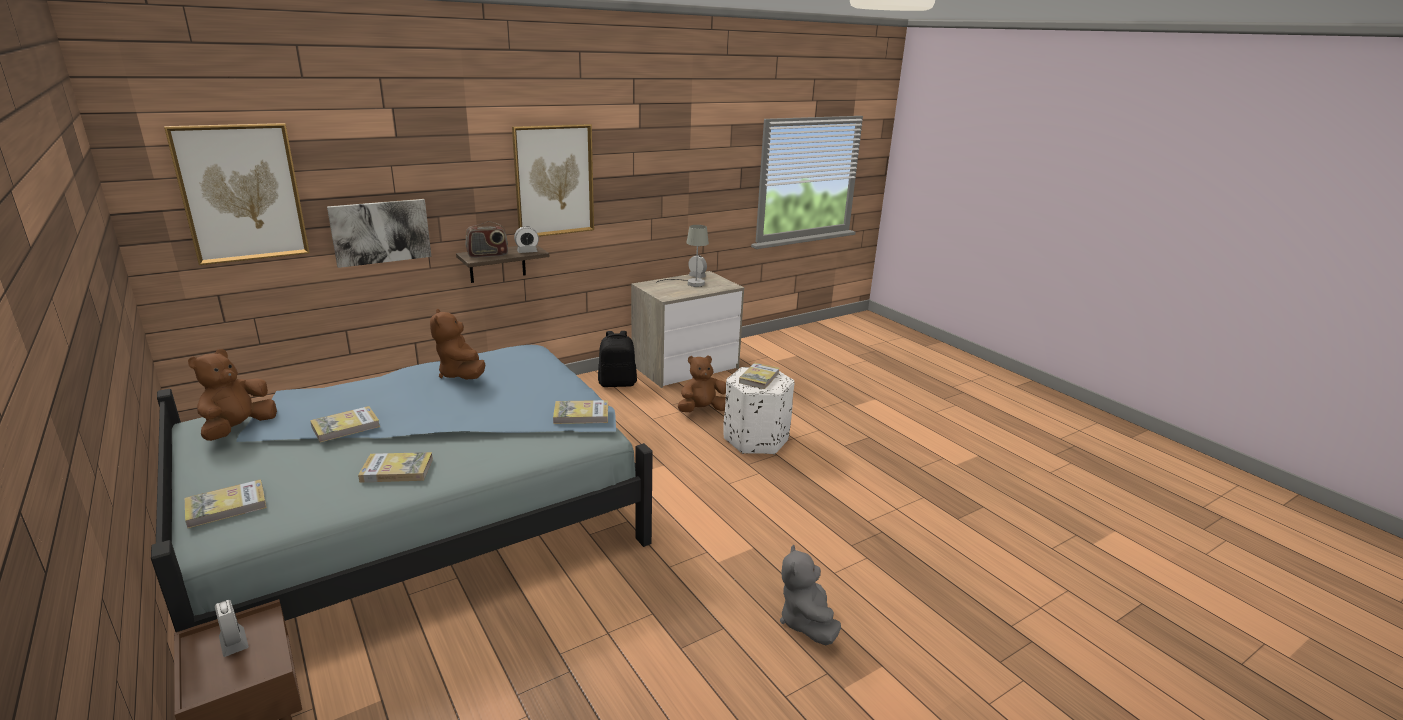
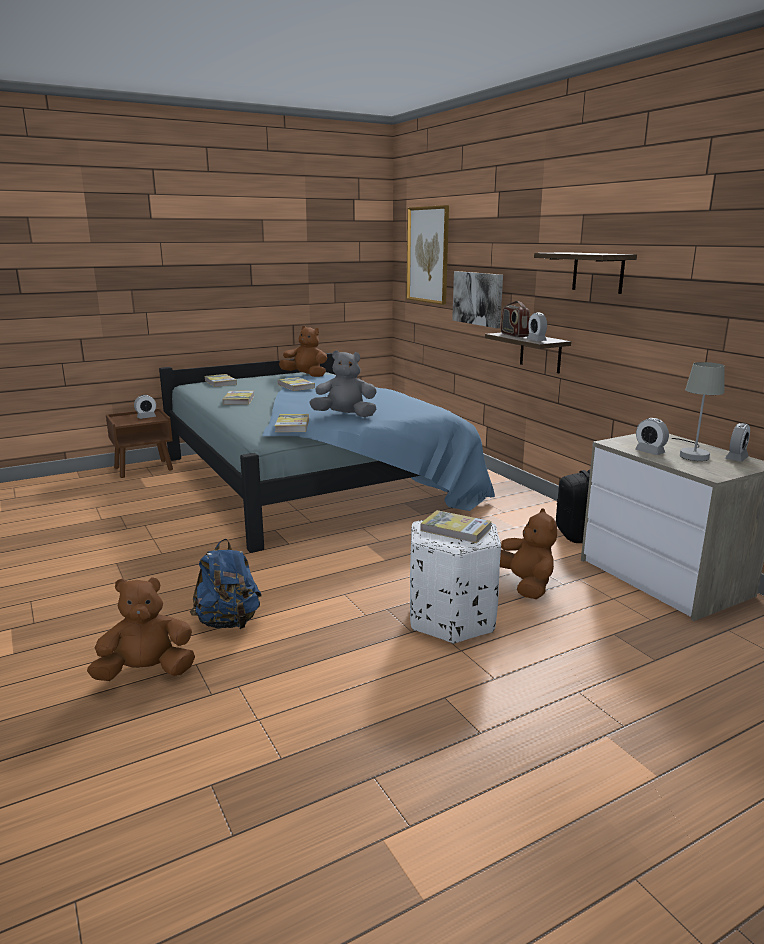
camera: 95 degrees right, 5 degrees down
brown plush toy [430,309,485,380] -> brown plush toy moved to [87,577,195,681]
picture [512,124,594,237] -> shelf [534,252,637,294]
grey plush toy [780,544,841,645] -> grey plush toy moved to [309,350,377,417]
none -> blue backpack [190,539,262,629]
none -> alarm clock [635,418,669,455]

